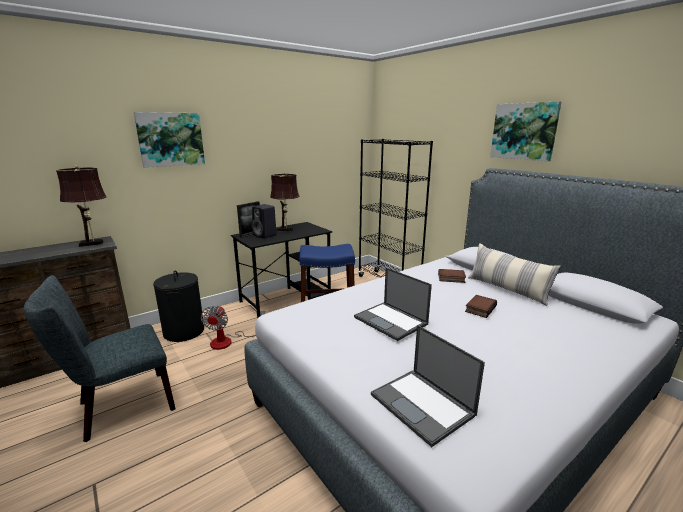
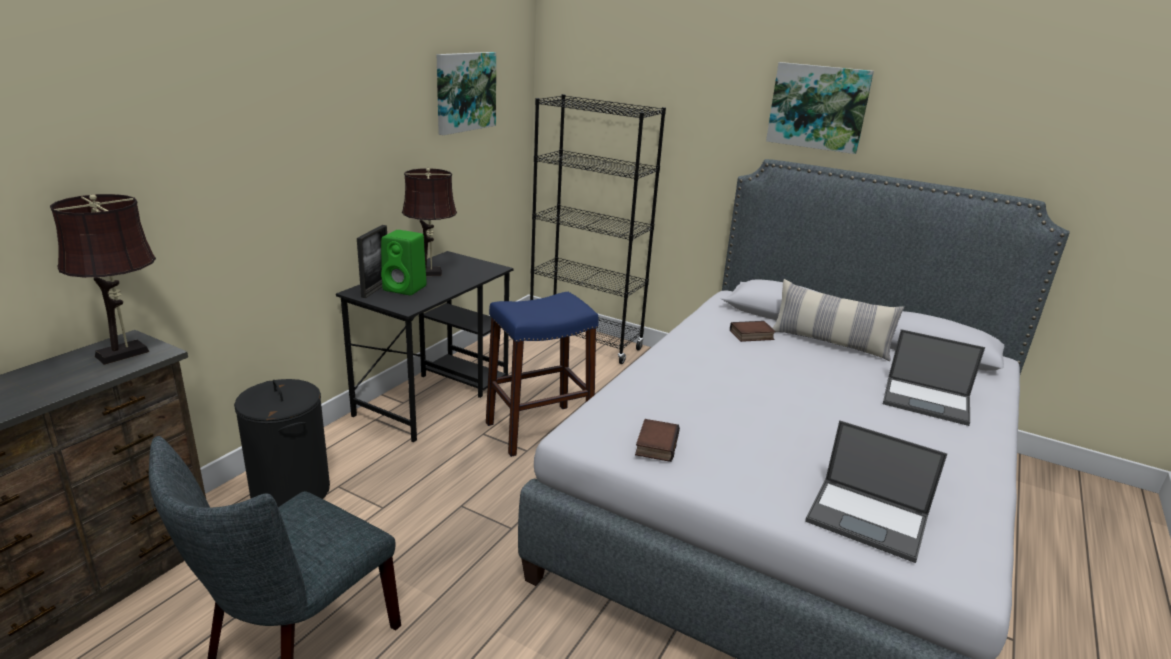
camera: 25 degrees left, 5 degrees up
picture [134,112,205,168] -> picture moved to [437,52,496,135]
fan [201,305,265,350] -> none
black speaker [252,204,277,238] -> green speaker [381,230,427,295]
laptop [354,268,432,341] -> laptop moved to [883,329,985,426]
book [465,295,497,318] -> book moved to [635,419,680,462]

